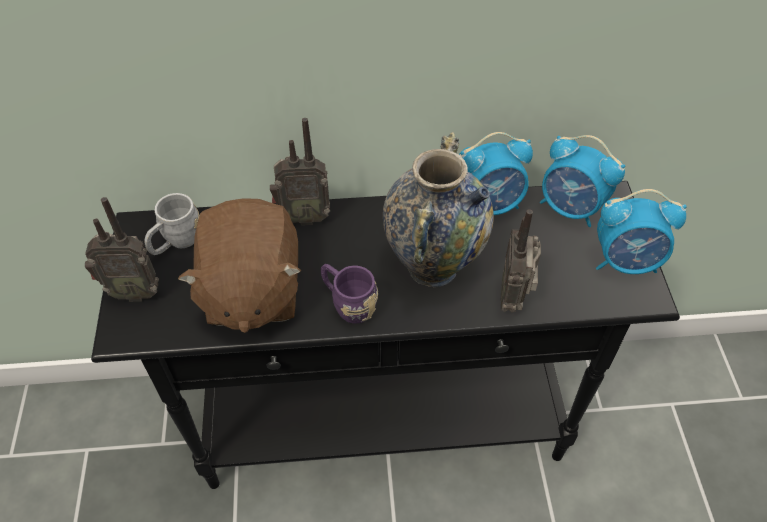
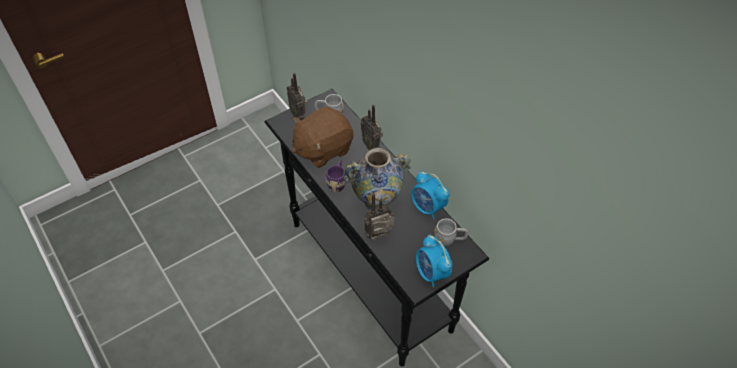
camera: 60 degrees right, 0 degrees up
alarm clock [540,135,625,227] -> grey mug [434,218,468,246]

